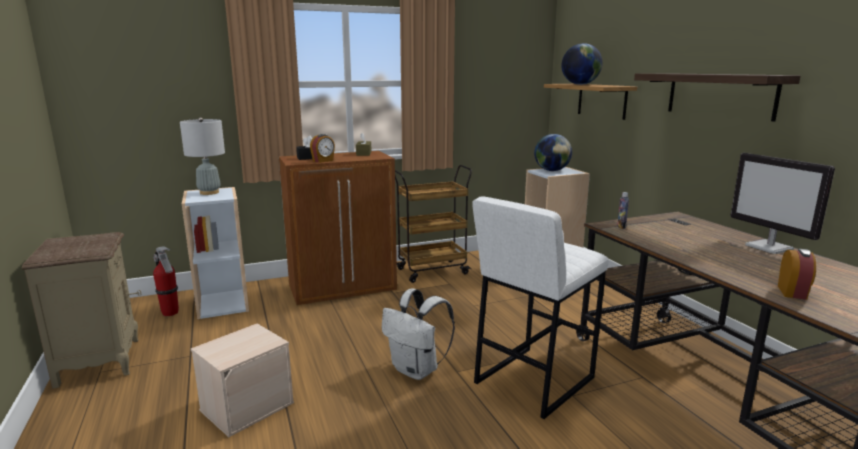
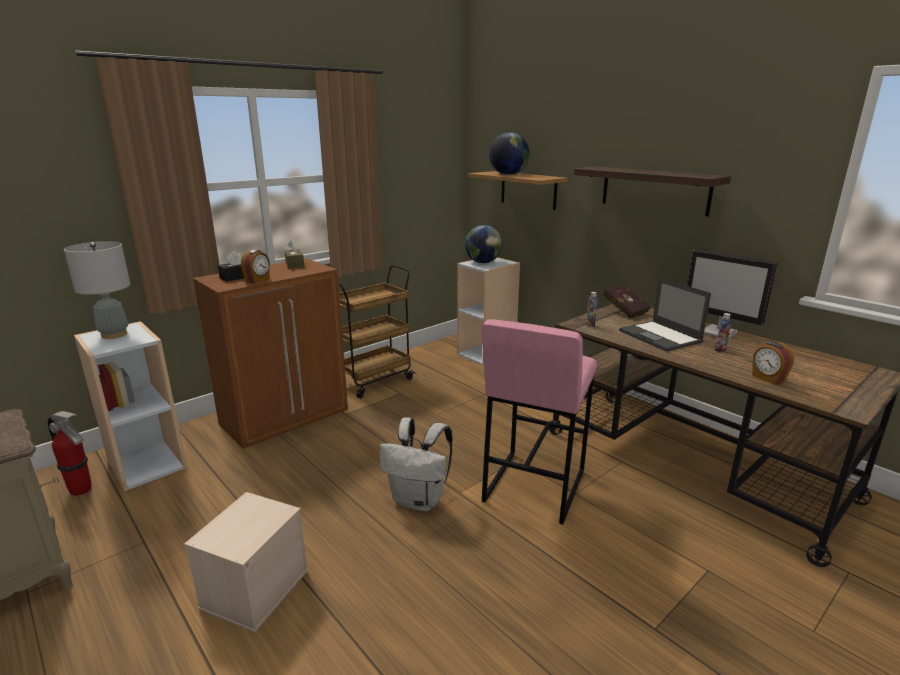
camera: 20 degrees left, 5 degrees up
white stool [472,196,608,419] -> pink stool [482,319,597,525]
alarm clock [778,249,816,300] -> alarm clock turned 150 degrees clockwise [752,341,794,385]
none -> red book [603,284,650,318]
none -> laptop [619,277,711,352]
none -> bottle [715,313,732,352]

